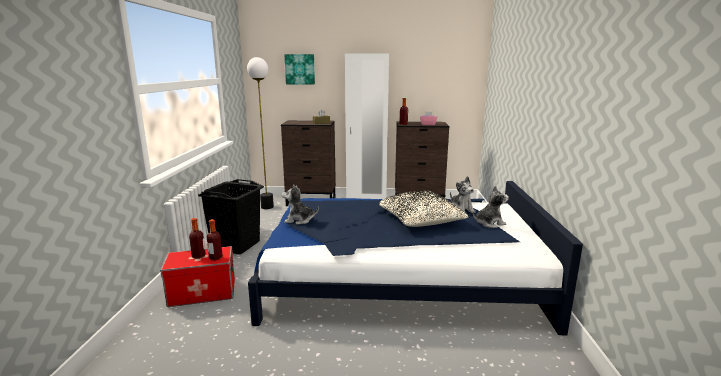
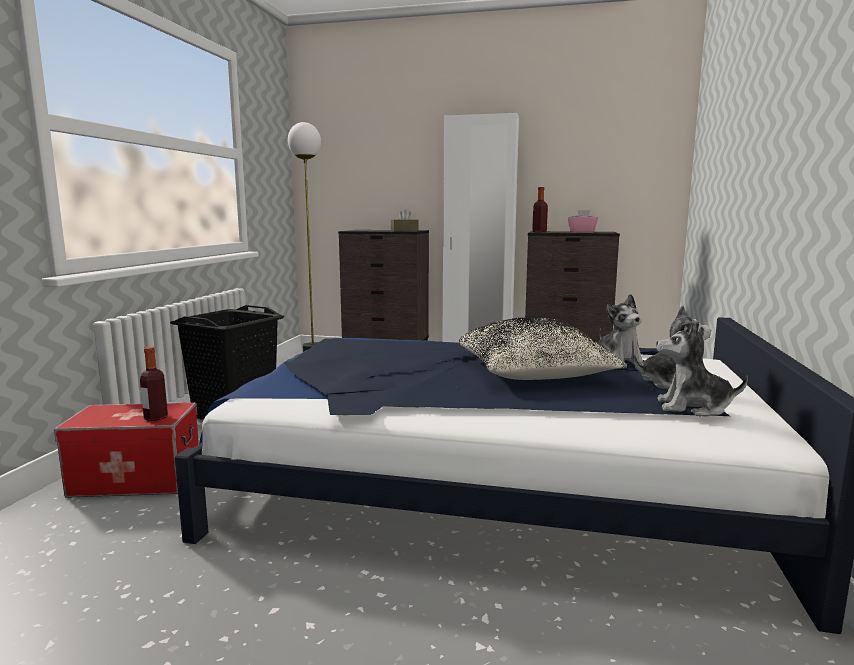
camera: 10 degrees right, 5 degrees down
bottle [189,218,206,259] -> none
plush toy [282,184,319,225] -> plush toy moved to [656,320,748,416]
picture [284,54,315,85] -> none

